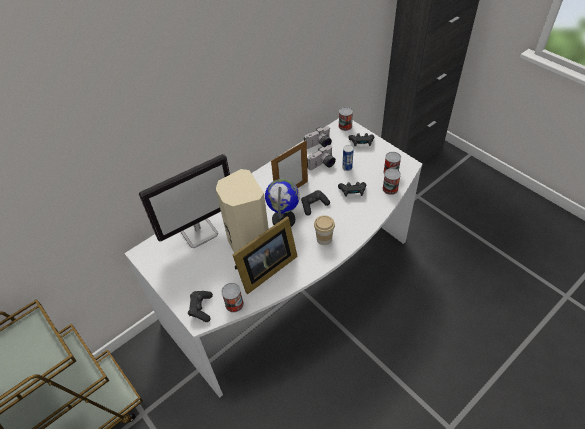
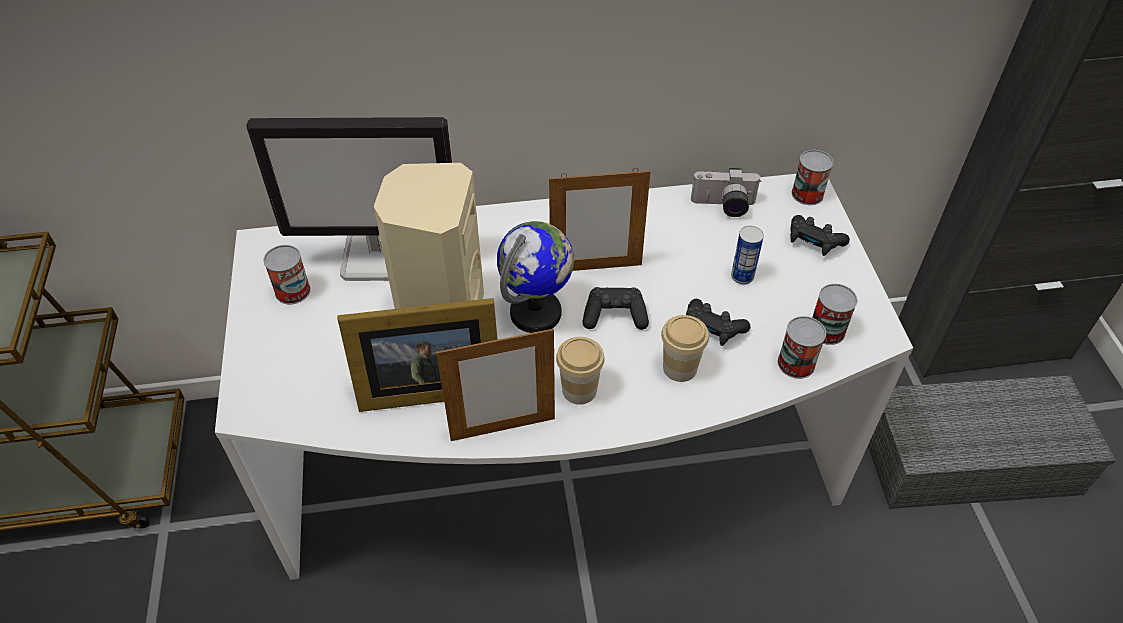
camera: 30 degrees right, 0 degrees up
black game controller [188,291,213,322] -> none
can [221,283,244,313] -> can moved to [263,245,311,304]
camera [307,145,336,170] -> none
none -> picture frame [436,328,555,441]
none -> cup [661,315,709,382]
none -> grey storage box [868,375,1116,509]

